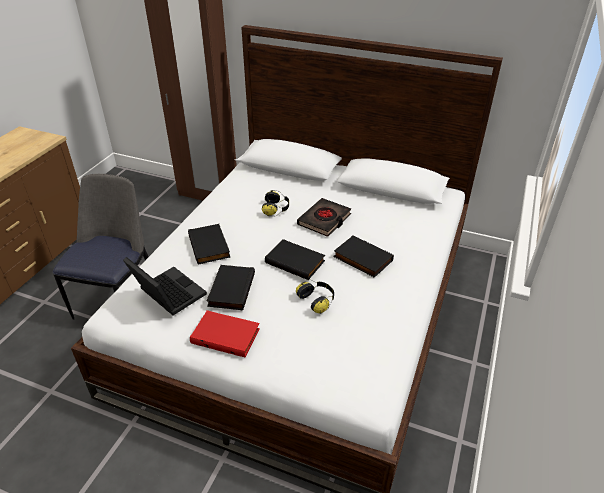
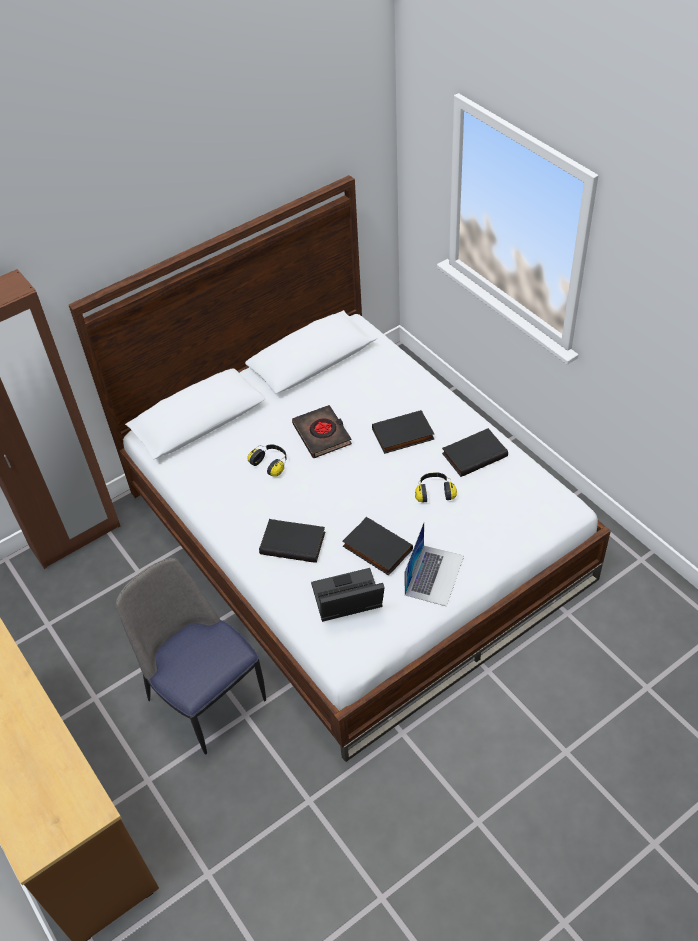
camera: 55 degrees left, 10 degrees up
red book [190,310,260,358] -> laptop [404,522,464,607]
black book [265,239,325,280] -> black book moved to [442,428,508,477]

